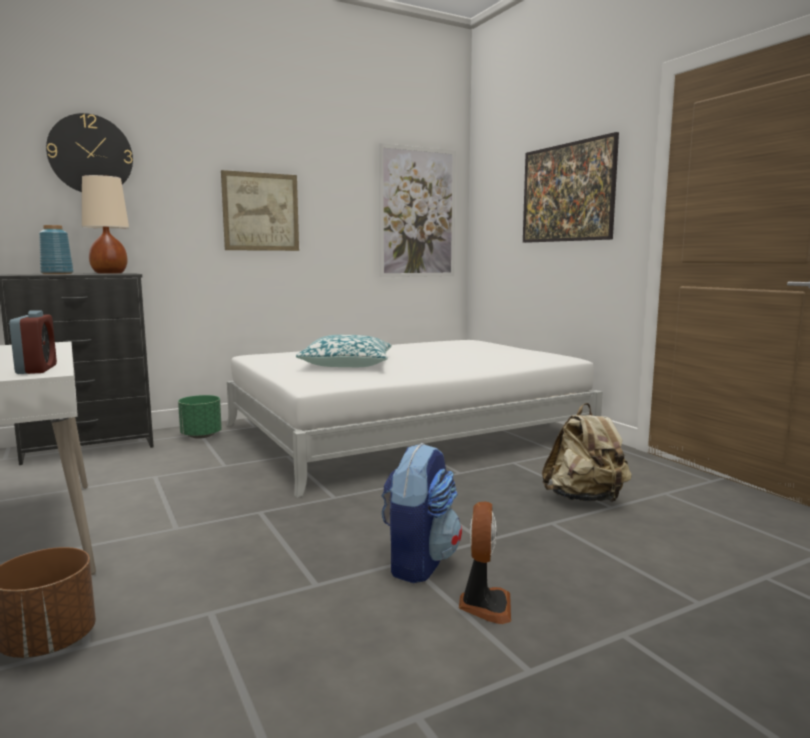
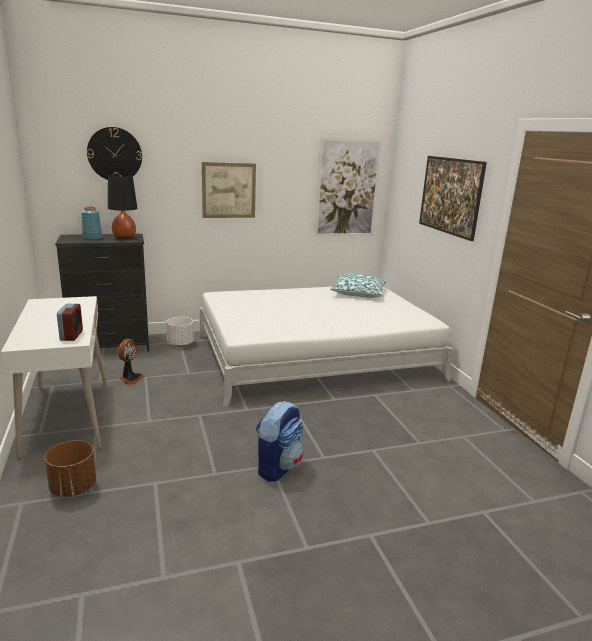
camera: 10 degrees right, 10 degrees up
beige table lamp [82,175,129,274] -> black table lamp [108,174,137,239]
green planter [178,395,222,439] -> white planter [166,317,194,346]
pillow [296,335,392,367] -> pillow moved to [330,274,386,298]
fan [459,502,511,624] -> fan moved to [118,339,145,385]
beige backpack [542,403,632,502] -> none

